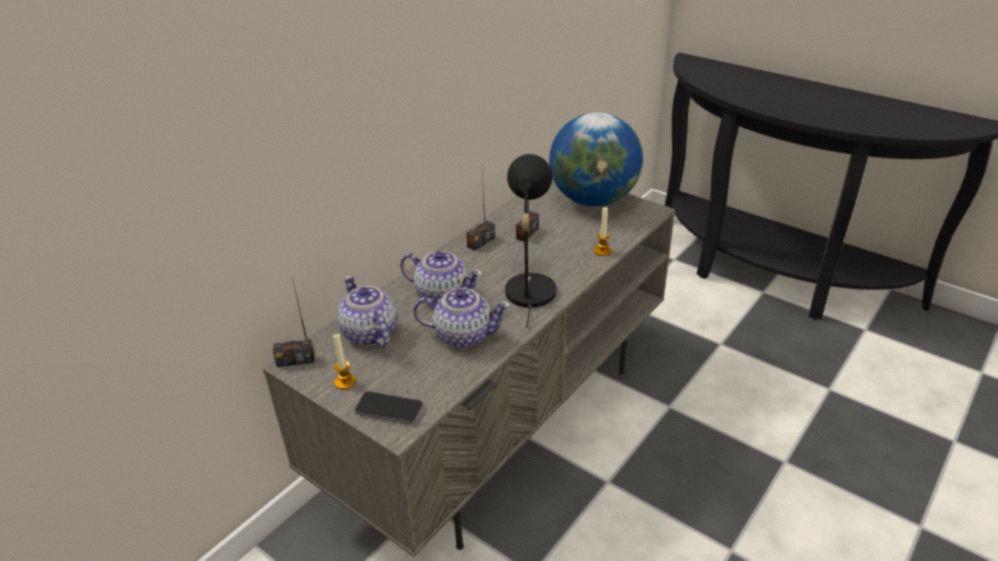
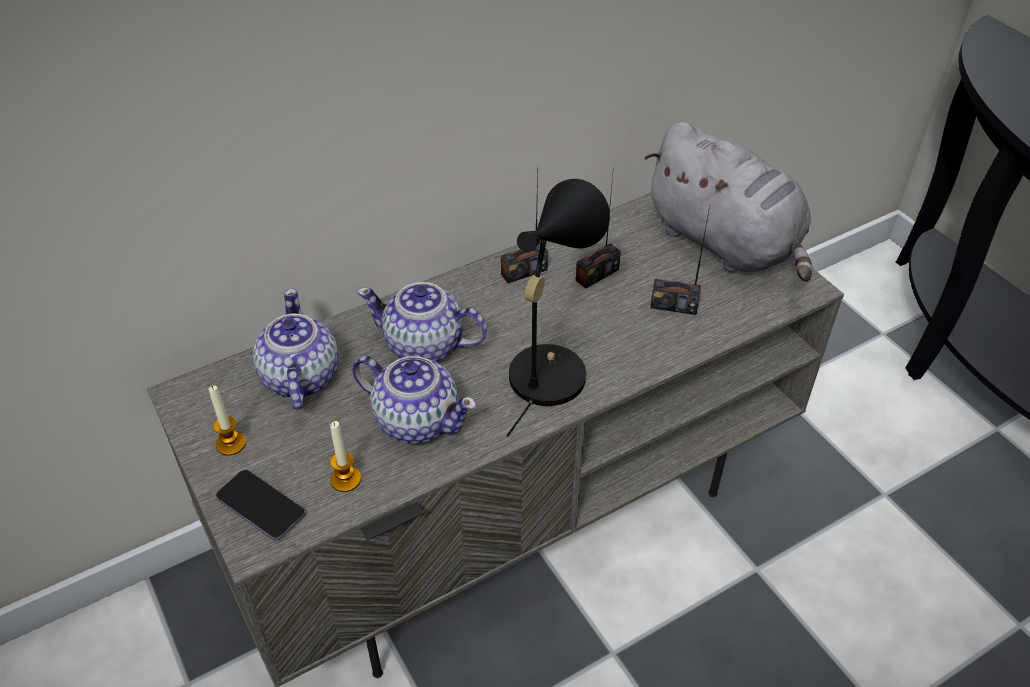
camera: 20 degrees right, 10 degrees up
radio [273,277,315,367] -> radio moved to [650,206,710,315]
teapot [400,251,483,303] -> teapot turned 150 degrees clockwise [357,282,487,361]
globe [549,112,643,207] -> grey plush toy [645,122,812,282]
candle [594,207,611,256] -> candle moved to [330,421,361,492]

